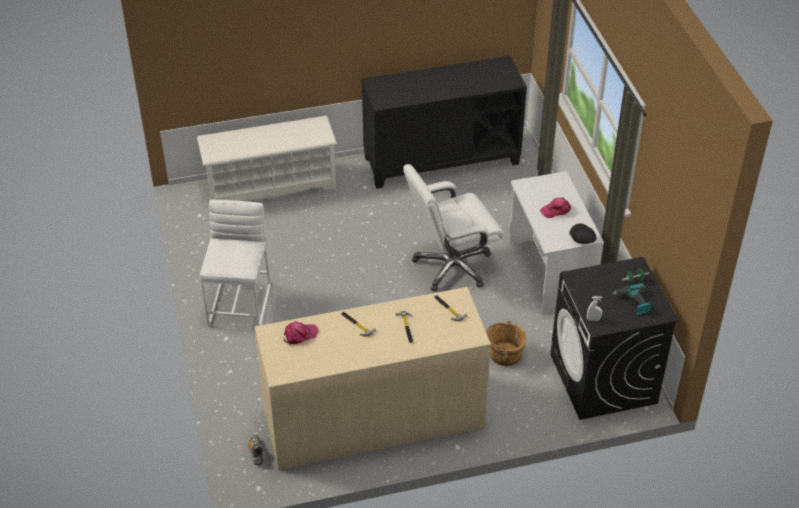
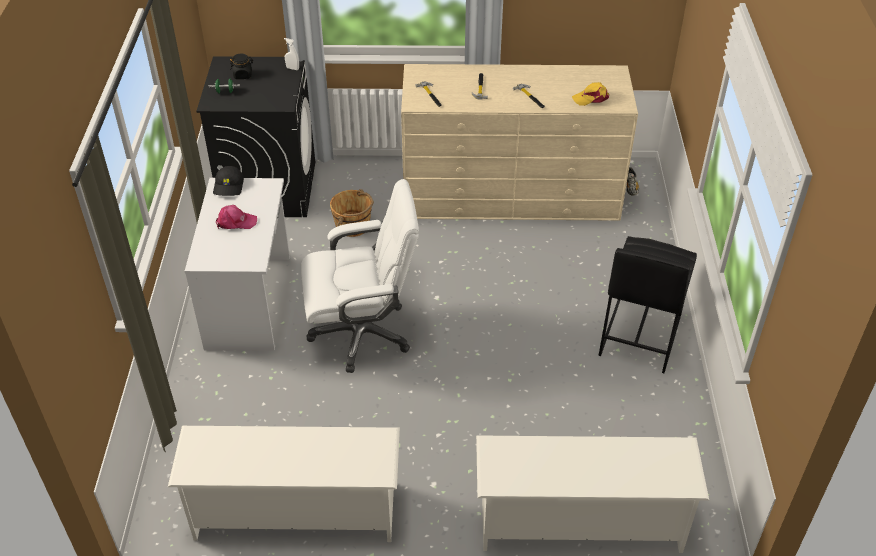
camera: 165 degrees left, 0 degrees up
white stool [200,200,271,327] -> black stool [598,236,697,373]
pink cap [284,321,318,346] -> yellow cap [572,82,609,106]
black cabinet [362,56,527,189] -> white shoe rack [168,426,400,542]
power drill [612,283,652,315] -> black jar [230,54,253,79]

